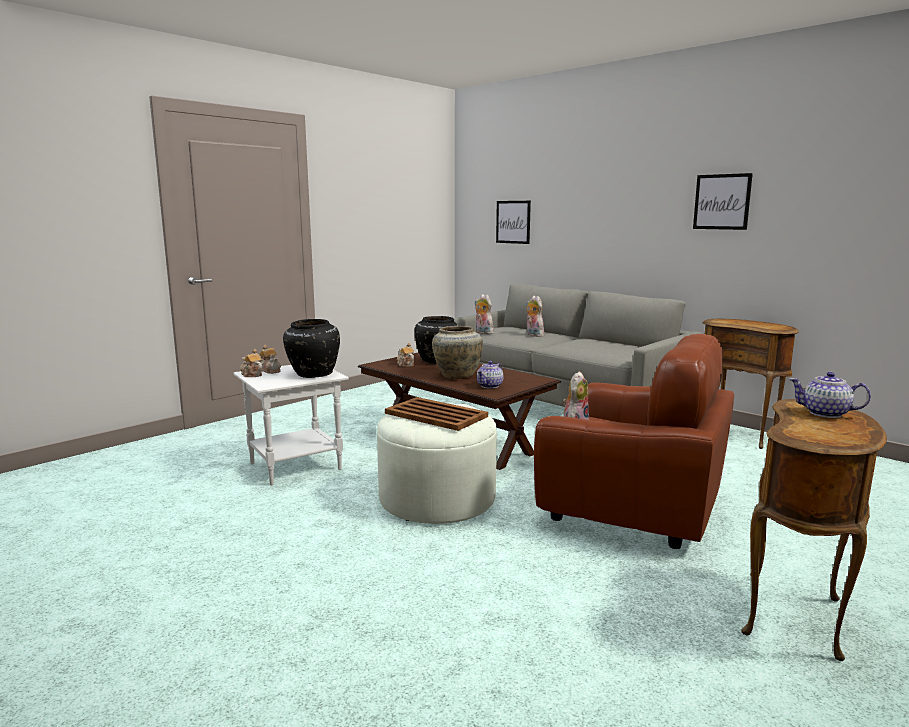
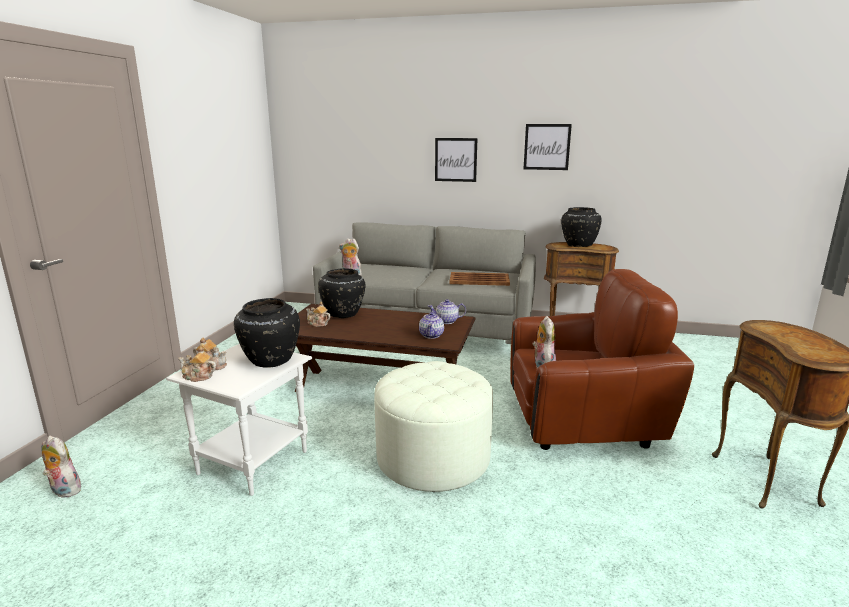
camera: 30 degrees left, 5 degrees up
brown tray [385,397,488,431] -> brown tray moved to [449,272,510,286]
beige vase [432,326,483,379] -> none
picture [496,201,531,244] -> picture moved to [435,138,477,182]
plush toy [527,296,544,337] -> plush toy moved to [41,436,84,498]
teapot [789,372,871,418] -> teapot moved to [428,299,466,324]
none -> black vase [561,207,602,247]

